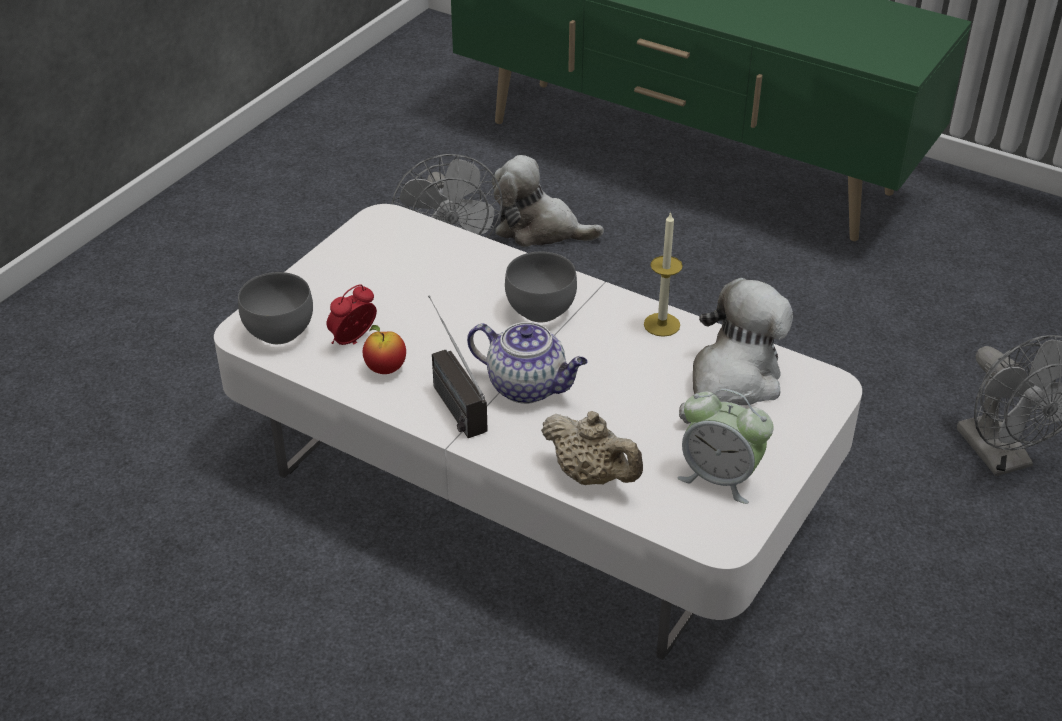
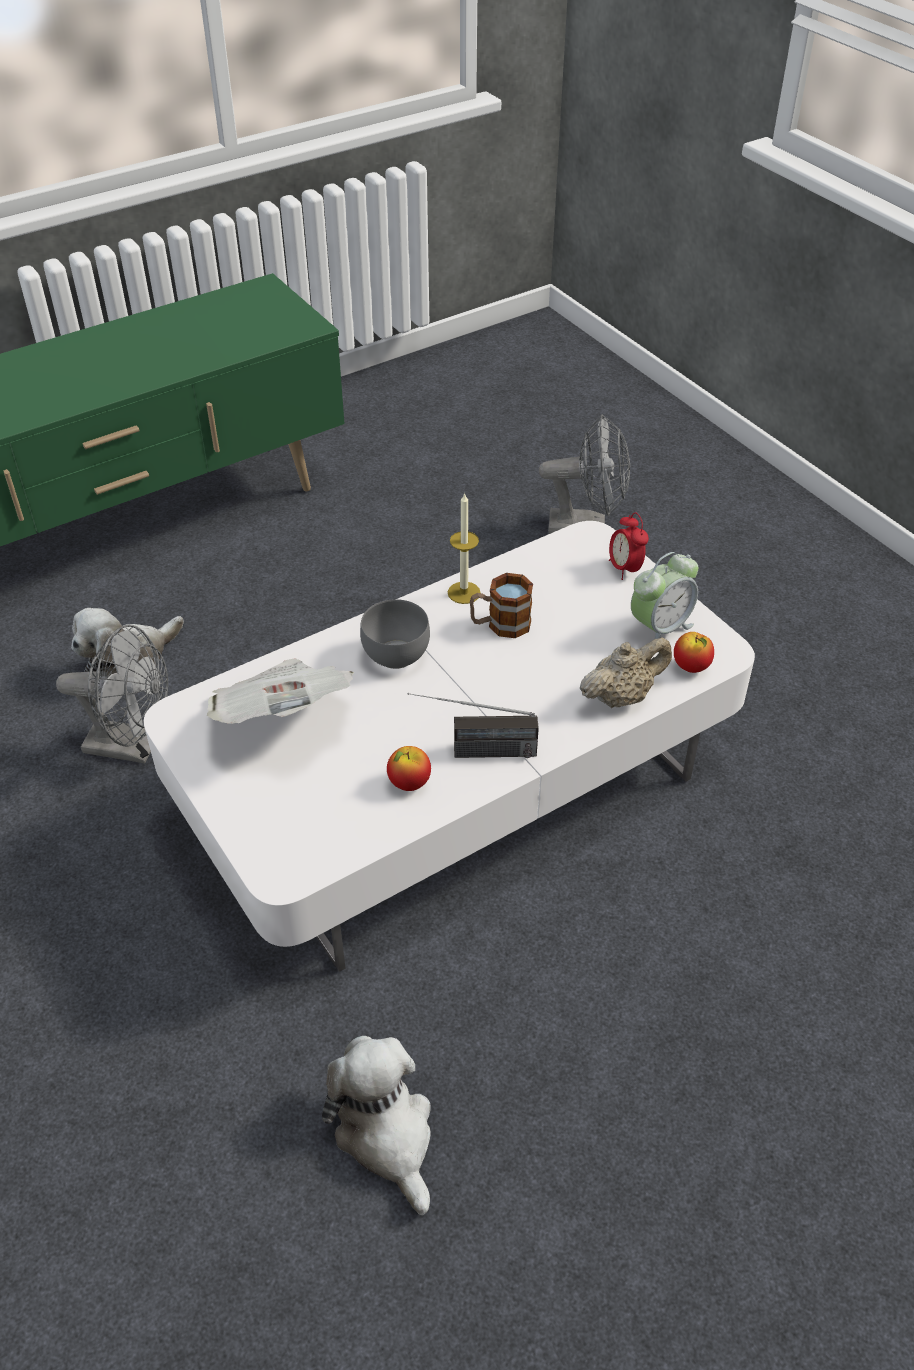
camera: 65 degrees left, 5 degrees up
grey bowl [238,272,313,344] -> none
alarm clock [327,284,377,345] -> alarm clock moved to [609,512,649,580]
teapot [467,322,588,404] -> none
plush toy [679,278,793,424] -> plush toy moved to [322,1036,431,1215]
none -> newspaper [207,658,354,724]
none -> mug [470,573,533,638]
none -> apple [674,632,714,673]

